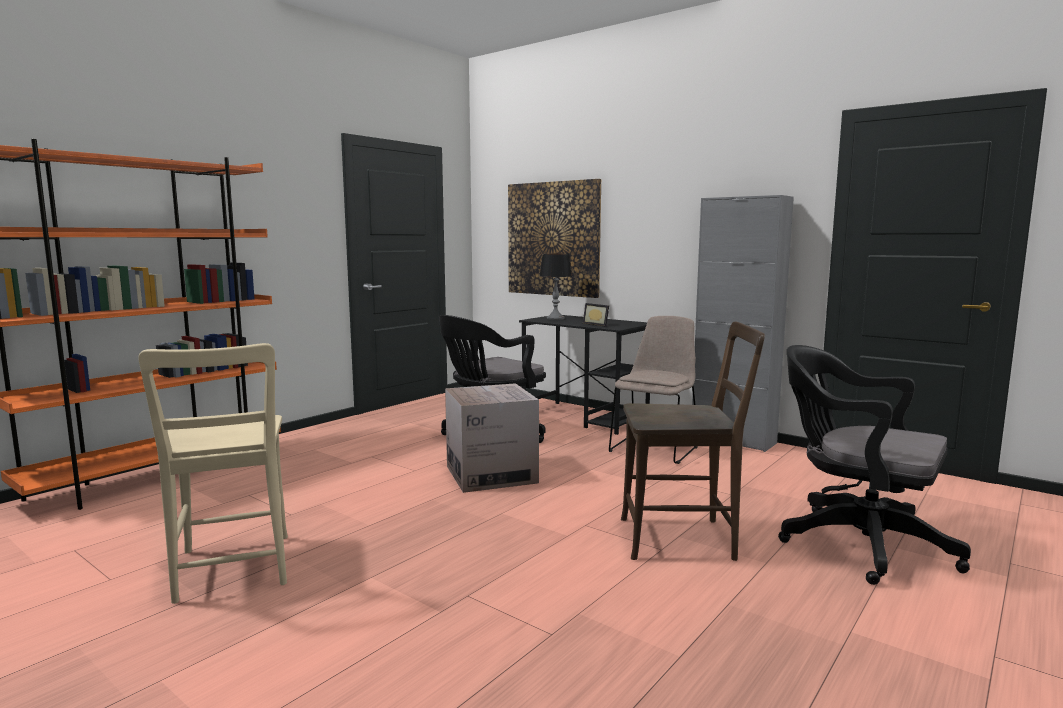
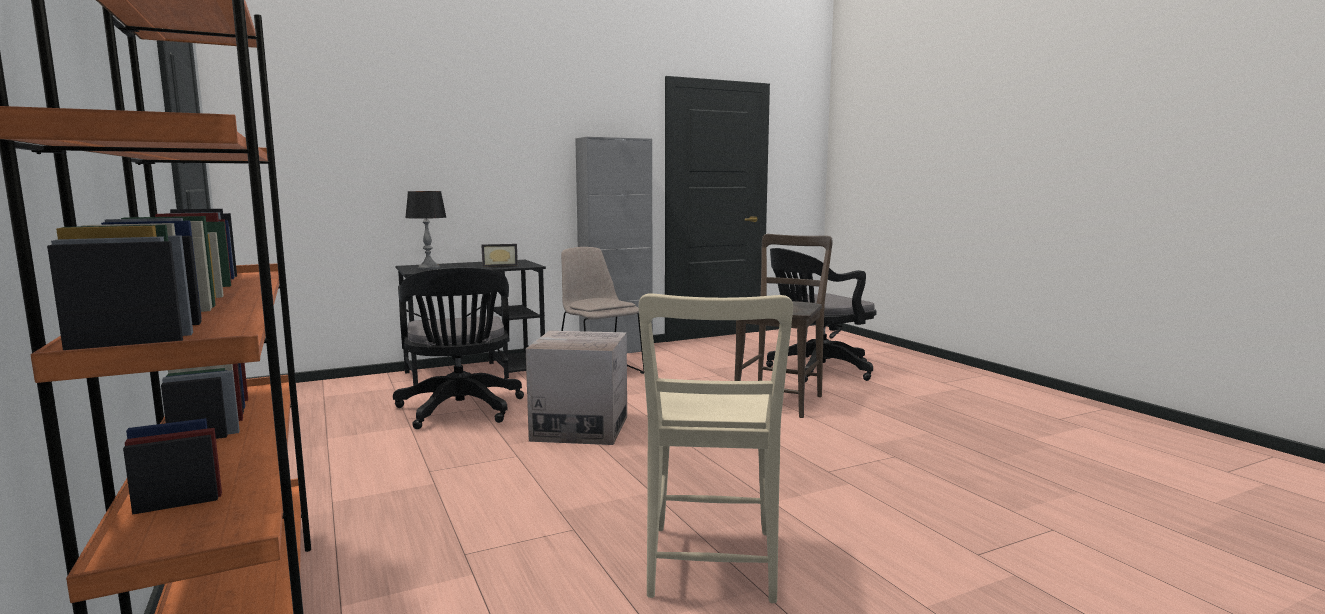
camera: 65 degrees left, 0 degrees up
beige chair [138,343,288,604] -> beige chair turned 90 degrees clockwise [639,293,793,603]
picture [508,179,601,298] -> none

